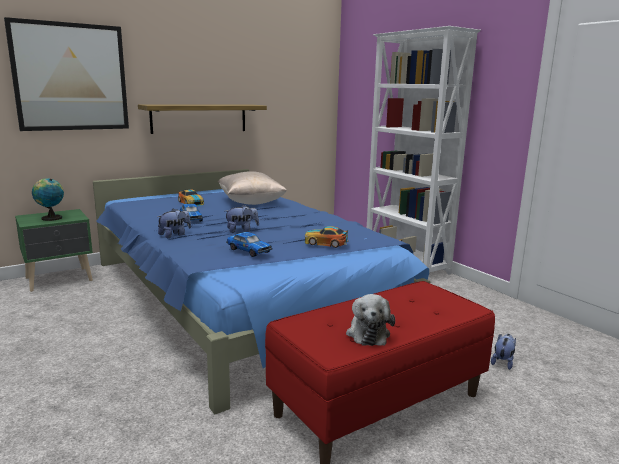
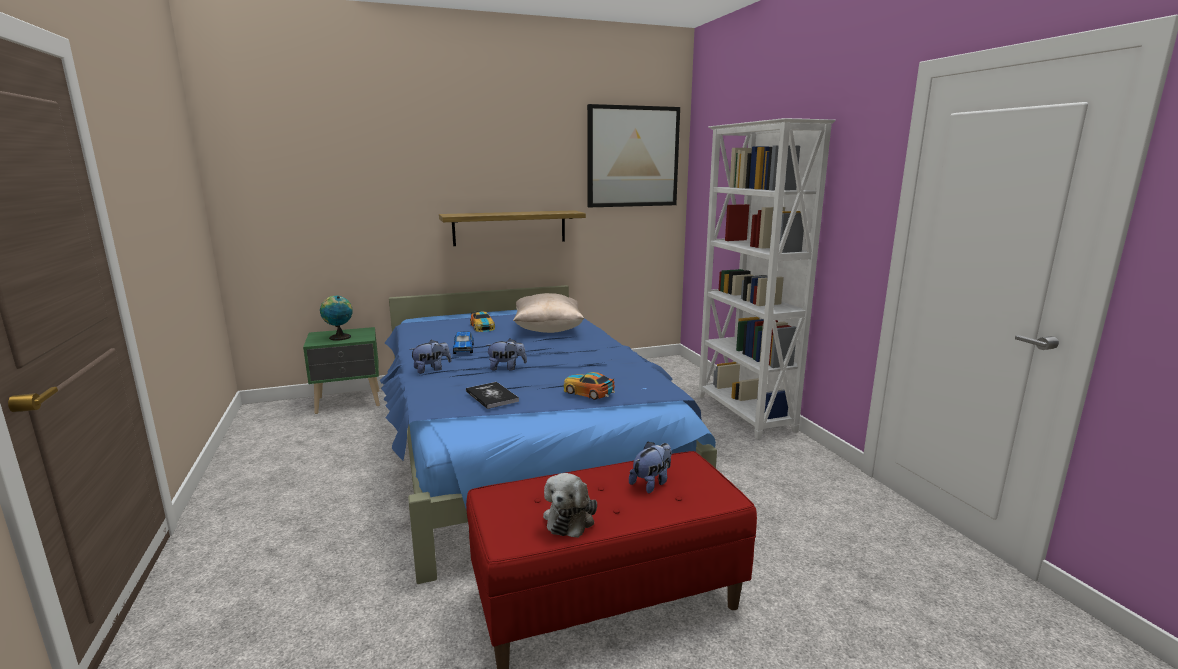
camera: 15 degrees right, 0 degrees up
picture [4,17,129,131] -> picture moved to [587,104,680,207]
toy car [226,232,273,257] -> book [466,382,519,409]
plush toy [491,334,516,370] -> plush toy moved to [629,442,672,493]

